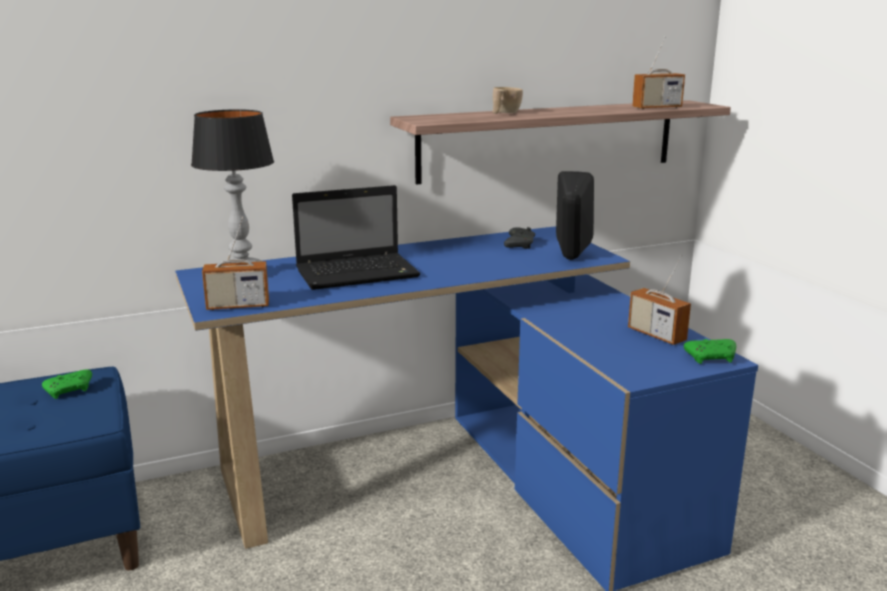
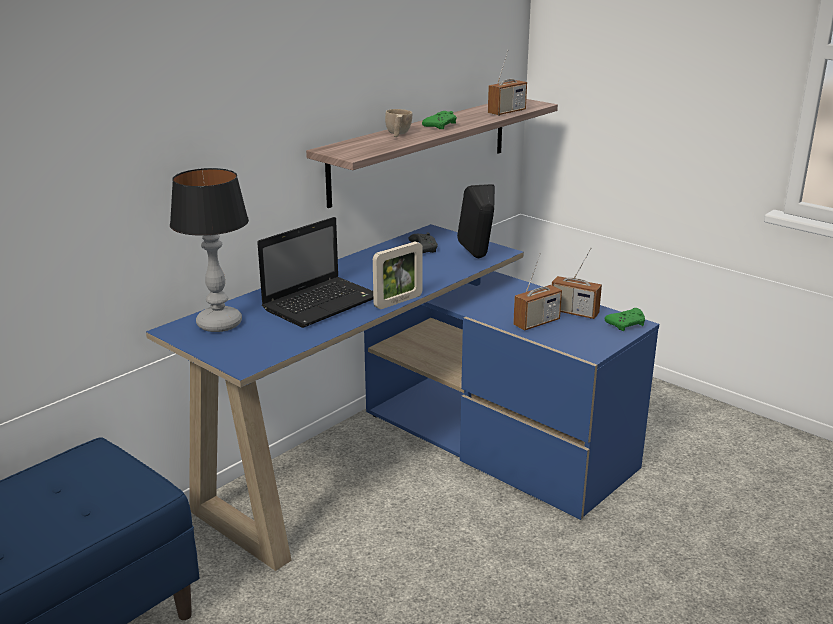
camera: 25 degrees left, 5 degrees up
green game controller [42,369,92,399] -> green game controller moved to [422,111,457,129]
radio [202,216,269,310] -> radio moved to [513,254,562,330]
none -> picture frame [373,241,423,309]

